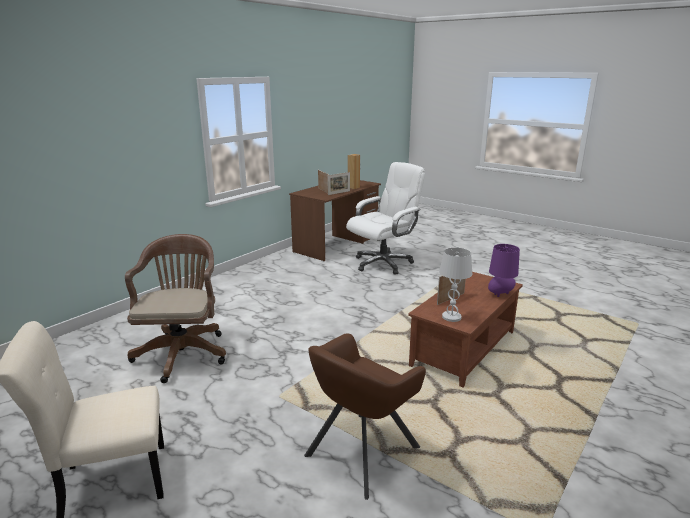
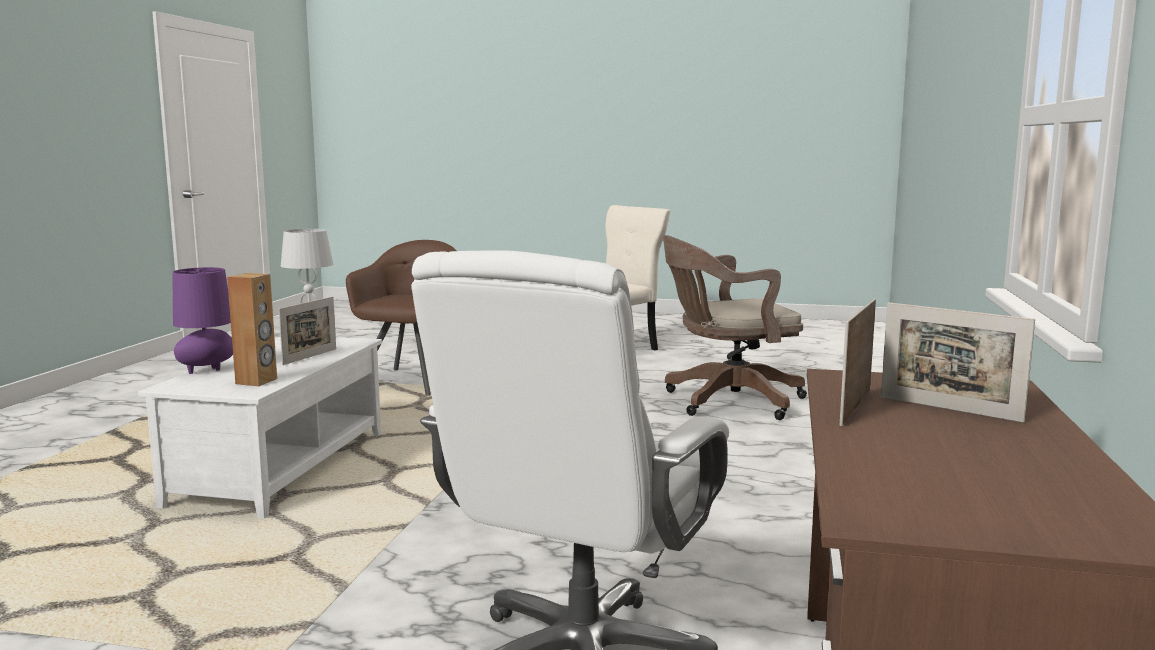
camera: 155 degrees right, 10 degrees down
brown office chair [125,234,226,383] -> brown office chair turned 105 degrees clockwise [663,235,807,420]
brown speaker [348,154,360,189] -> brown speaker moved to [227,273,277,386]
brown coffee table [408,272,523,388] -> white coffee table [138,337,382,519]

